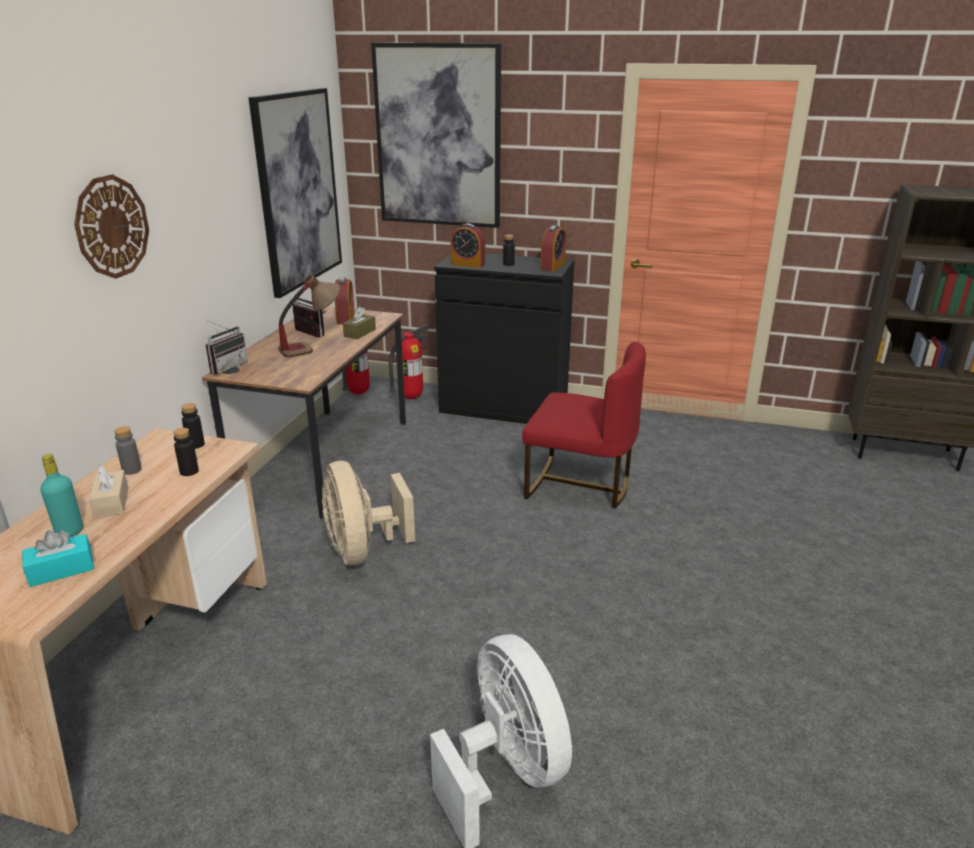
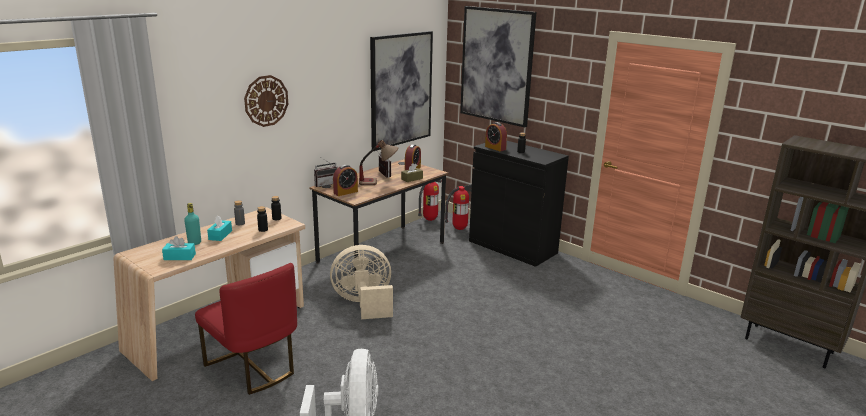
camera: 25 degrees right, 5 degrees down
beige tissue box [89,465,128,518] -> turquoise tissue box [207,215,232,241]
beige fan [322,461,415,565] -> beige fan turned 75 degrees clockwise [330,245,393,319]
red chair [522,342,646,509] -> red chair moved to [195,263,297,395]
alarm clock [541,225,566,272] -> alarm clock moved to [333,165,358,196]

